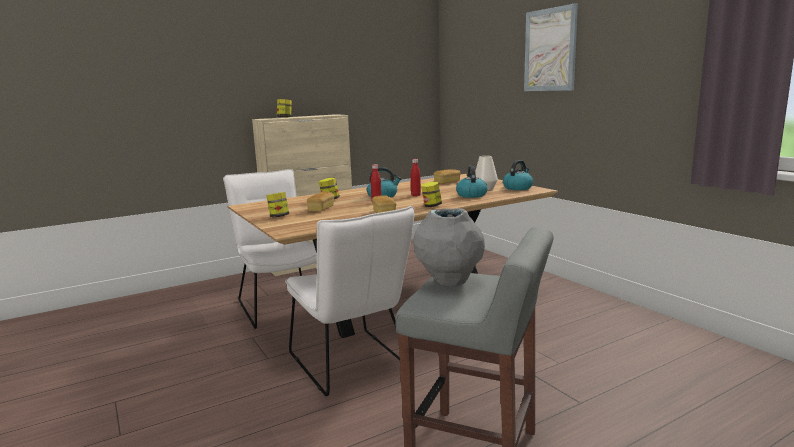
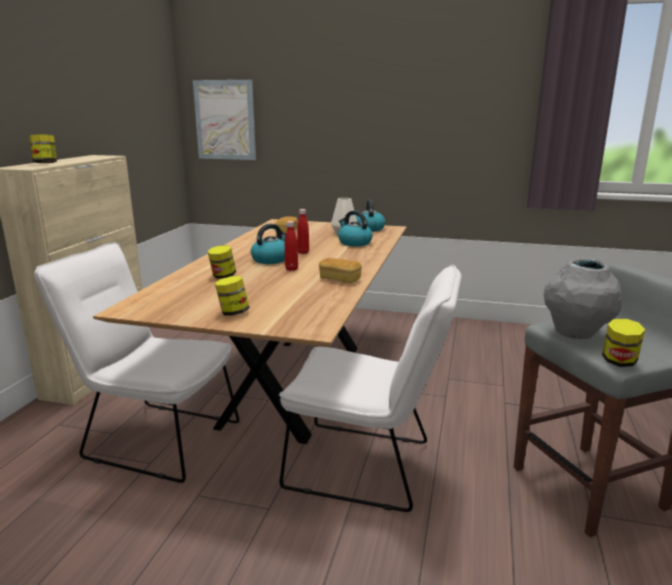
camera: 45 degrees left, 5 degrees up
bread [307,191,334,212] -> none
jar [421,181,442,207] -> jar moved to [602,318,645,367]
picture [524,3,578,91] -> picture moved to [193,80,256,160]

